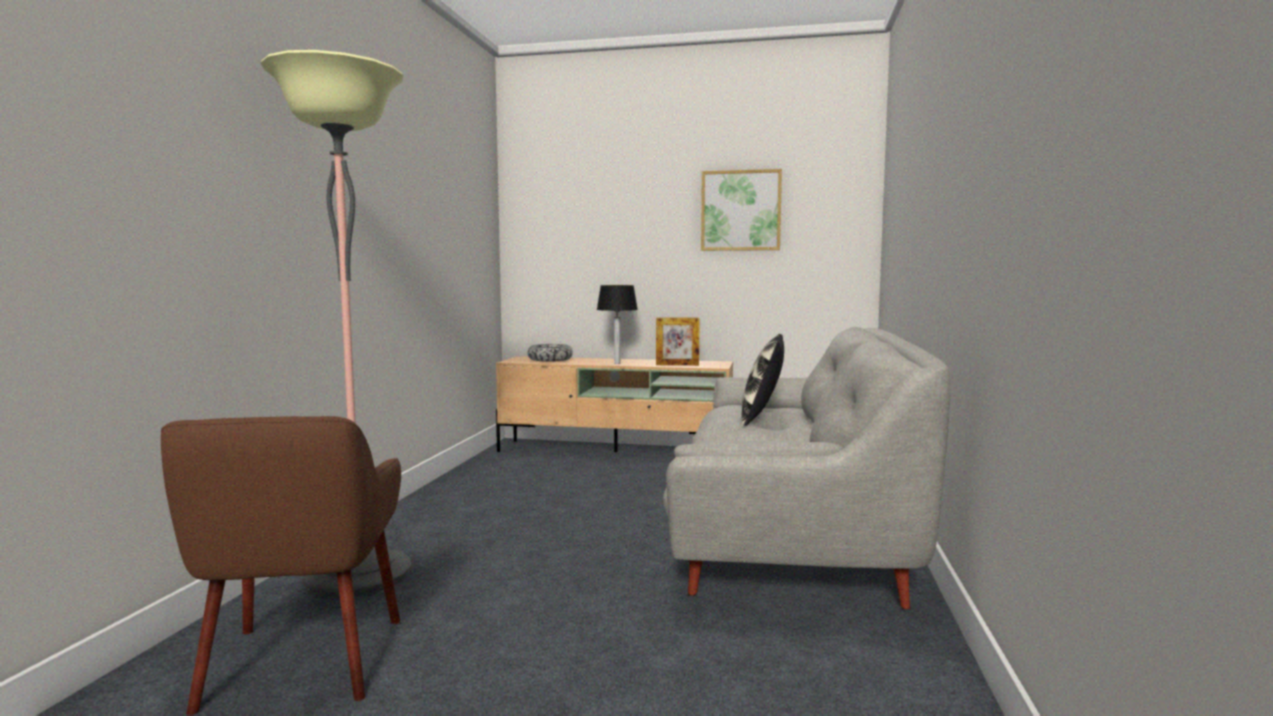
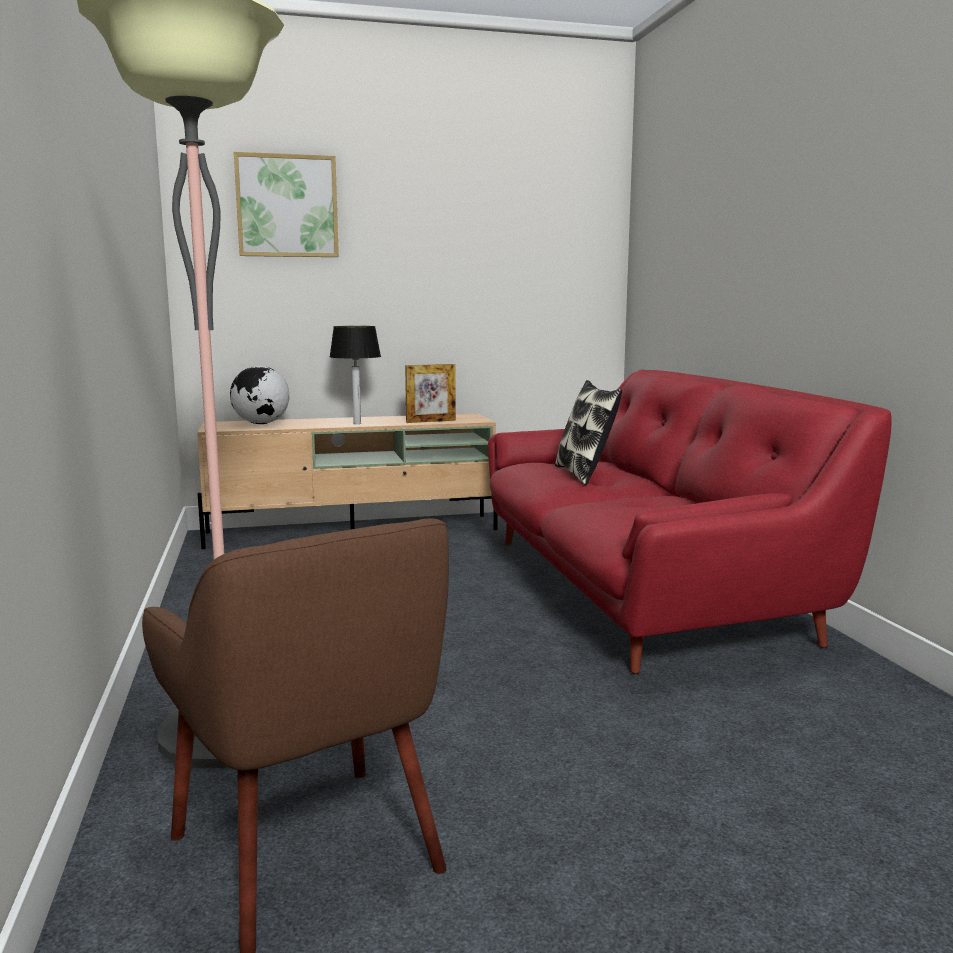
camera: 25 degrees left, 5 degrees up
bowl [528,344,573,362] -> globe [230,366,289,424]
grey sofa [663,327,950,609] -> red sofa [488,369,892,674]
picture [701,169,782,251] -> picture moved to [234,152,339,257]

